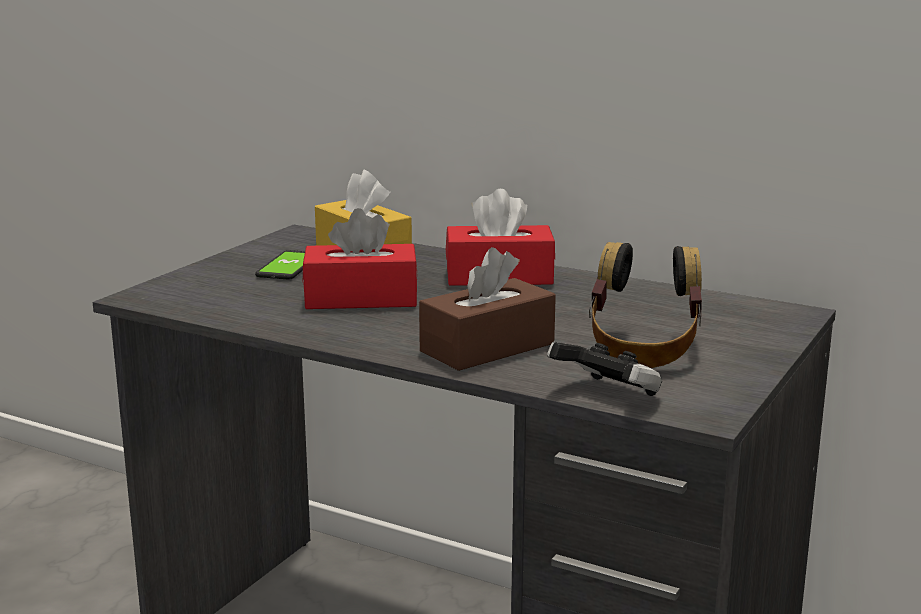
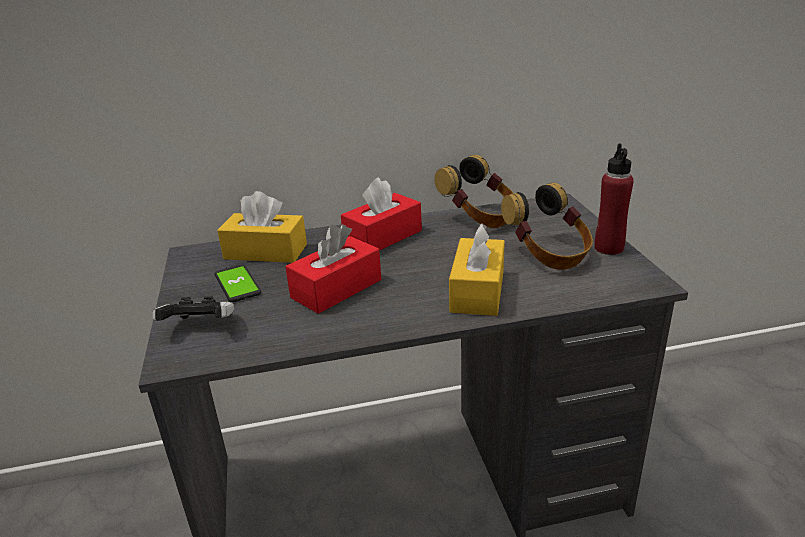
camera: 40 degrees left, 10 degrees up
brown tissue box [419,247,556,371] -> yellow tissue box [449,223,505,316]
game controller [547,342,662,396] -> game controller moved to [153,296,234,321]
none -> headphones [434,155,513,228]
none -> red bottle [594,144,634,255]

